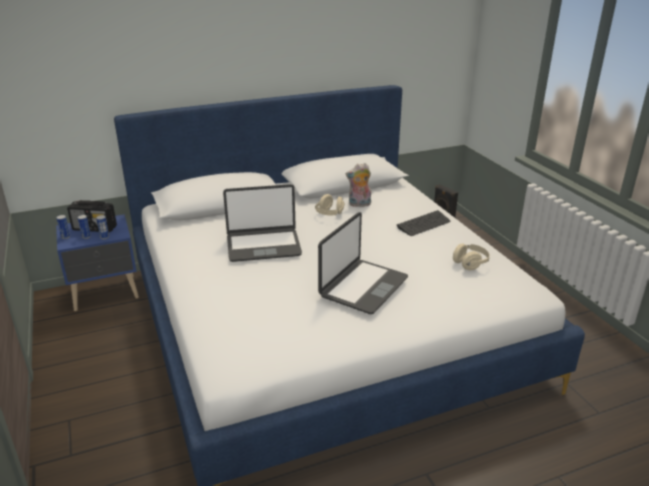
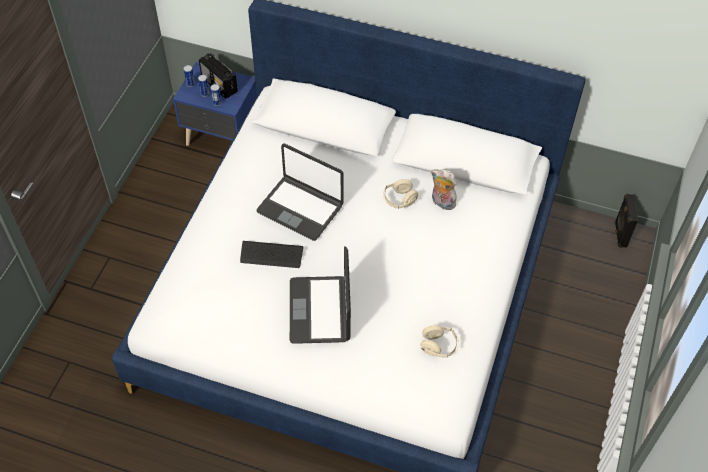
camera: 40 degrees right, 25 degrees up
laptop [318,212,408,314] -> laptop turned 105 degrees clockwise [290,246,351,344]
keyboard [397,210,451,236] -> keyboard moved to [240,241,304,268]

